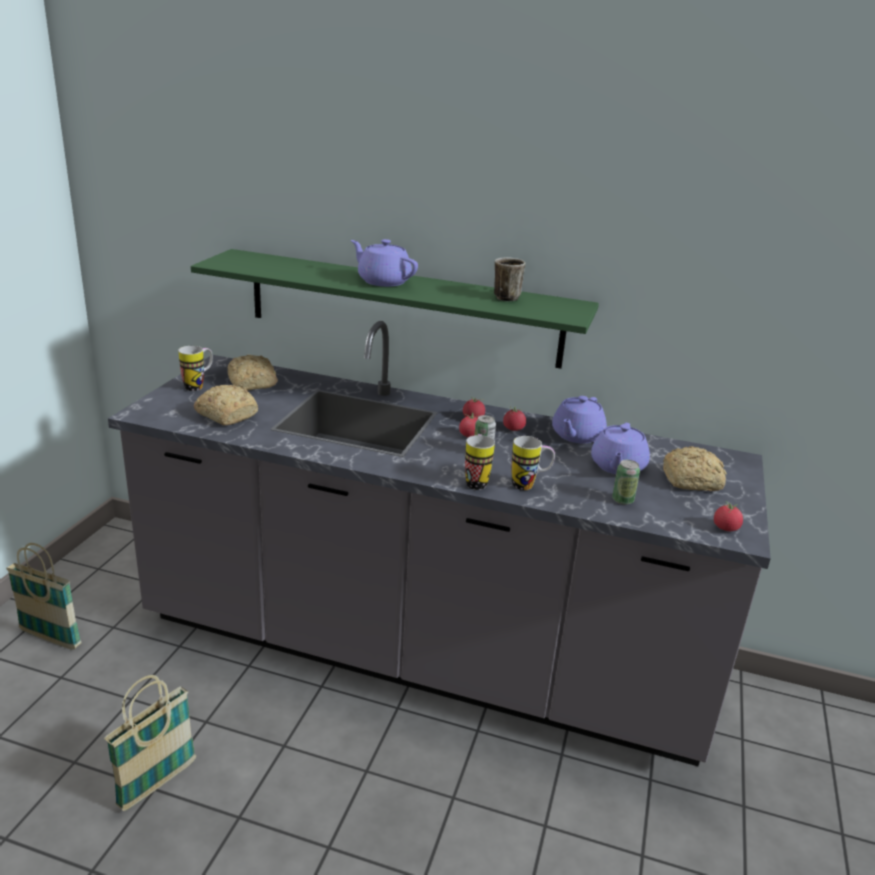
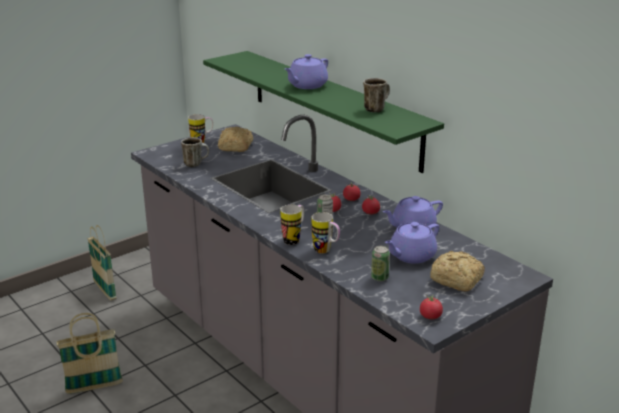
camera: 35 degrees right, 0 degrees up
bread [194,385,258,425] -> mug [181,137,209,167]
purple teapot [351,239,418,287] -> purple teapot turned 120 degrees counterclockwise [285,54,328,89]

